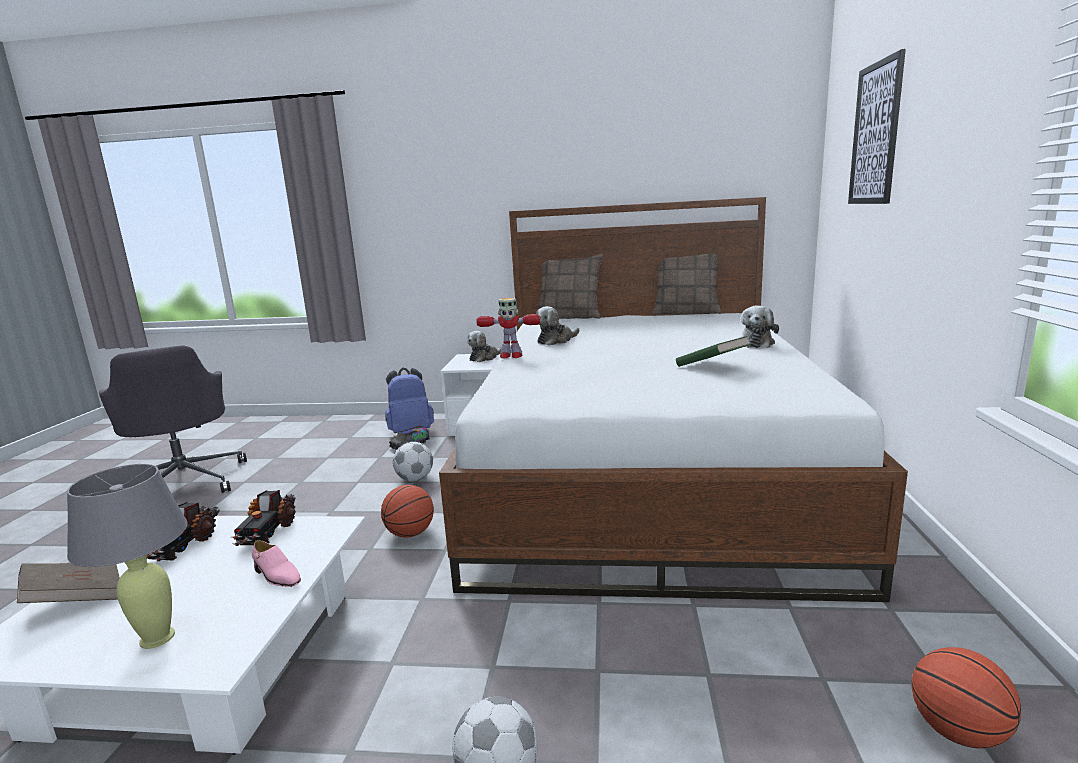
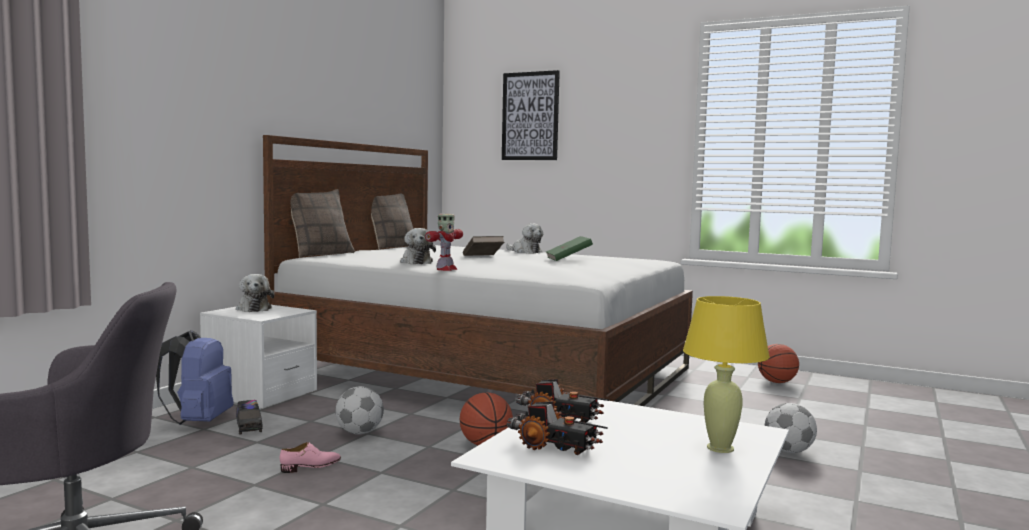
camera: 70 degrees left, 10 degrees down
brown book [17,563,120,603] -> brown book moved to [463,236,504,256]
grey table lamp [67,464,188,649] -> yellow table lamp [683,296,770,453]
pink shoe [252,540,301,587] -> pink shoe moved to [280,442,341,473]

